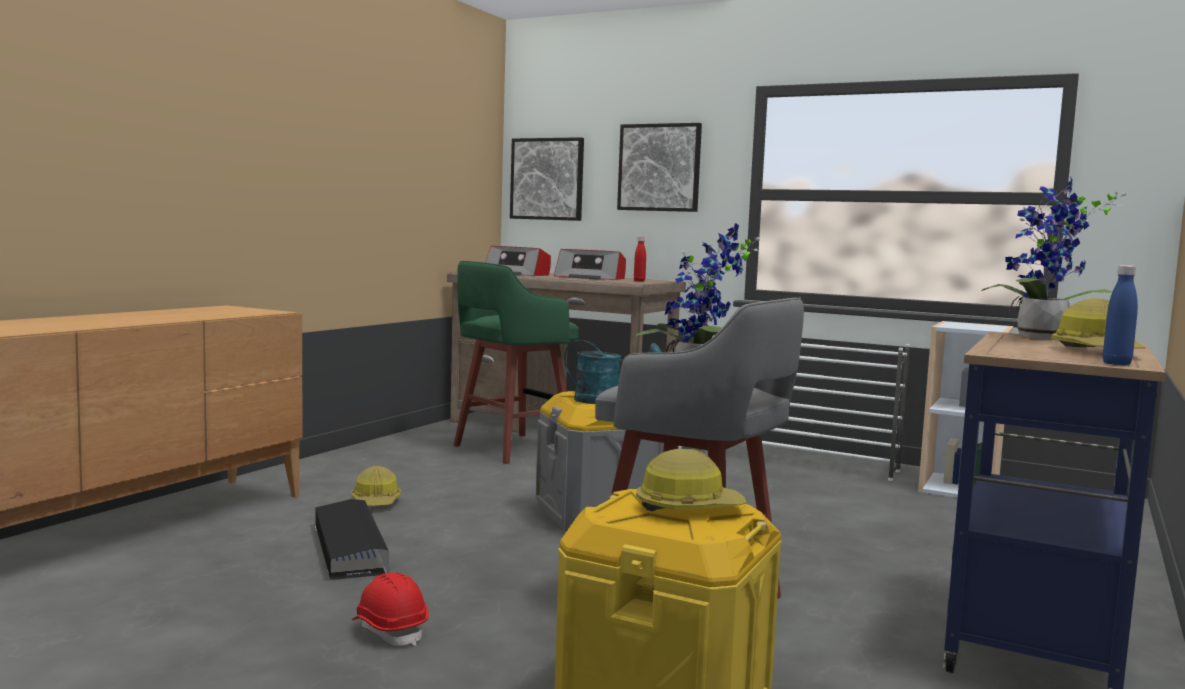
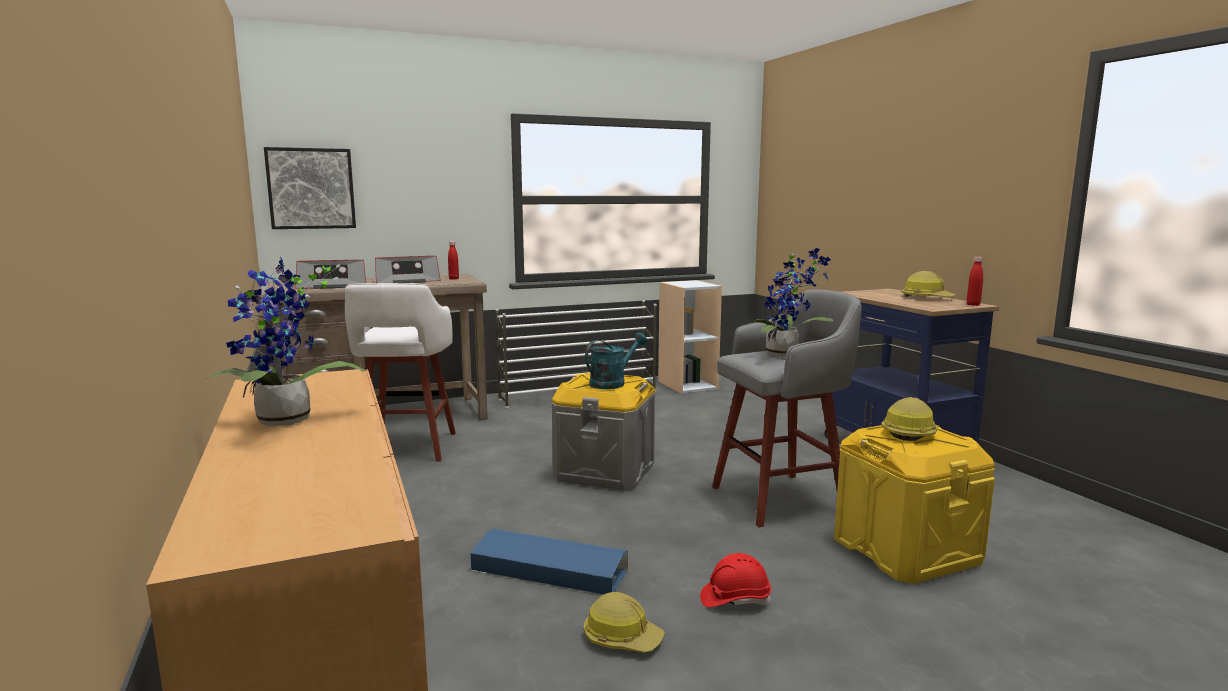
camera: 50 degrees left, 5 degrees up
black storage box [315,499,389,580] -> blue storage box [471,529,628,594]
hard hat [352,466,401,506] -> hard hat moved to [584,592,665,652]
green stool [453,261,579,464] -> white stool [345,283,456,461]
picture [617,123,702,212] -> none
potted plant [981,178,1127,340] -> potted plant moved to [208,257,367,426]
blue bottle [1103,265,1138,365] -> red bottle [967,257,983,306]

